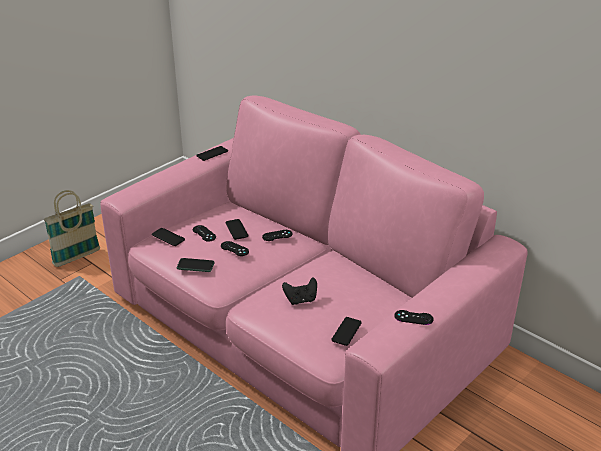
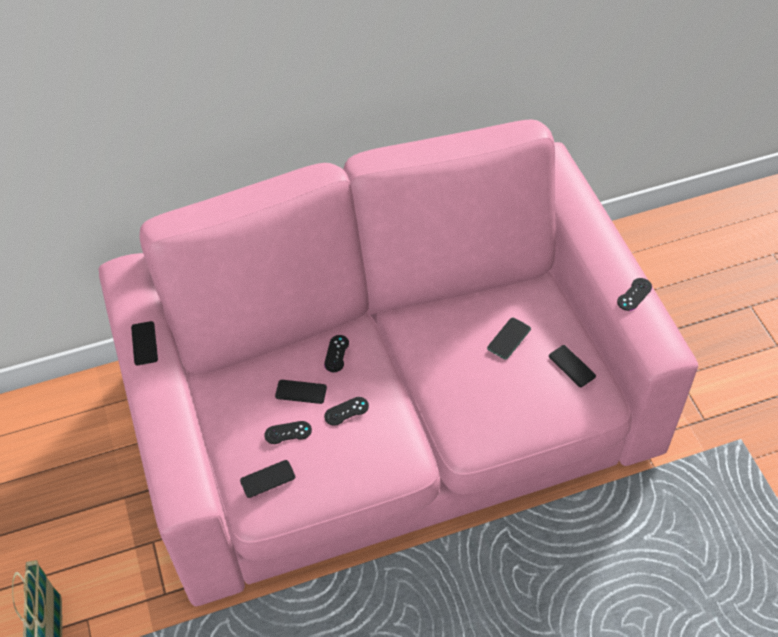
camera: 60 degrees left, 20 degrees up
phone [177,258,215,272] -> phone moved to [487,318,531,360]
black game controller [282,277,317,305] -> none

